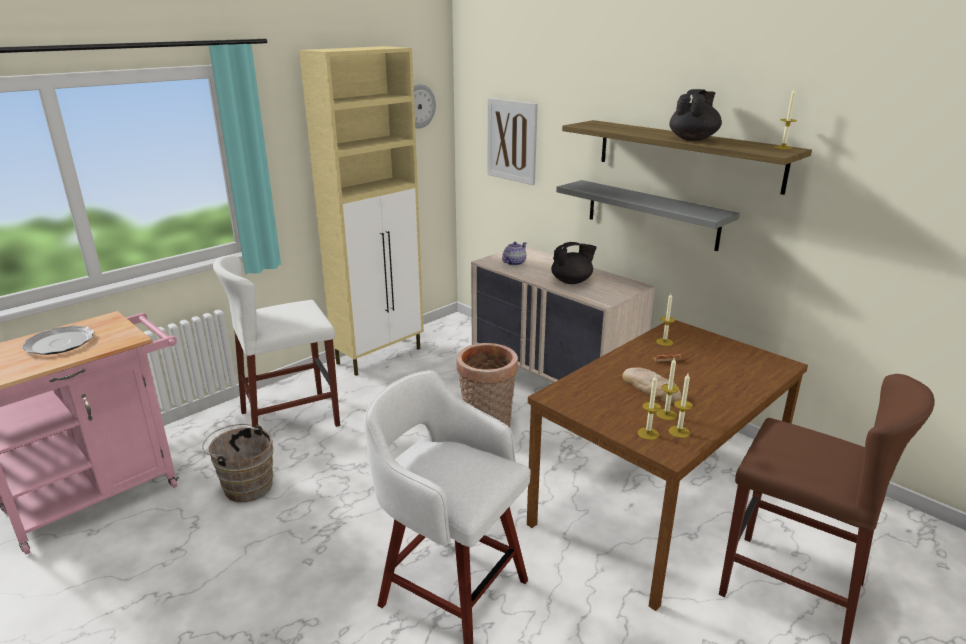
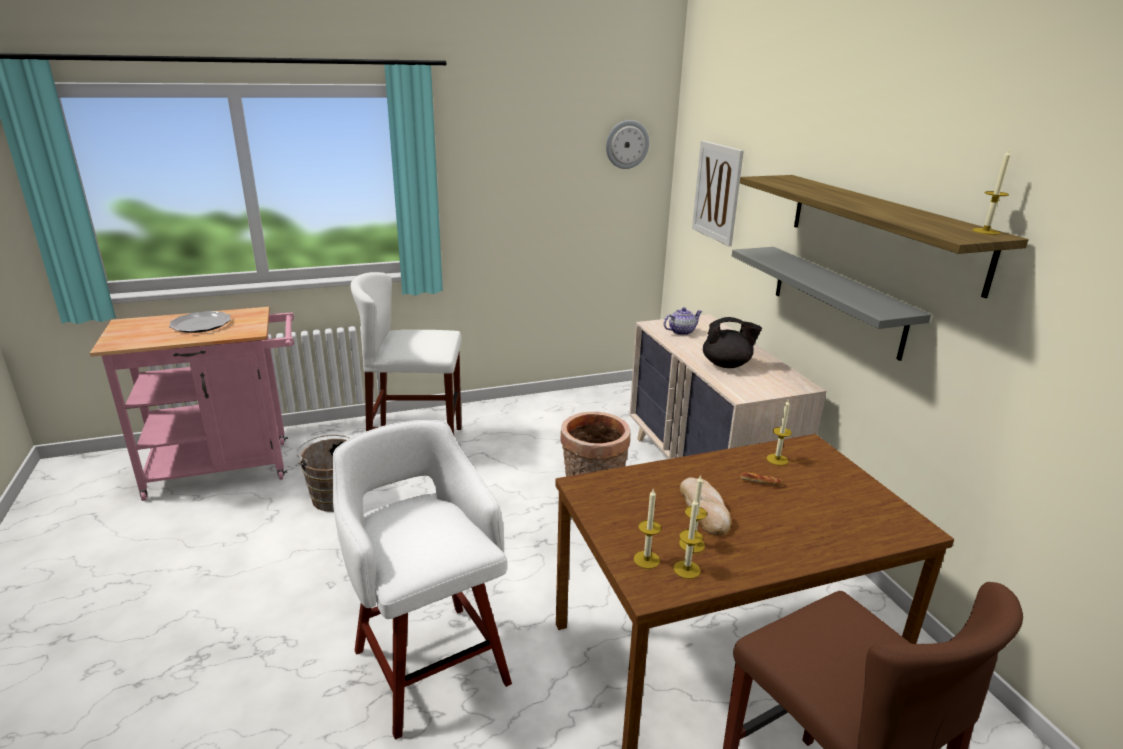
camera: 25 degrees right, 0 degrees up
beige cabinet [299,46,424,376] -> none
black teapot [669,89,722,141] -> none

